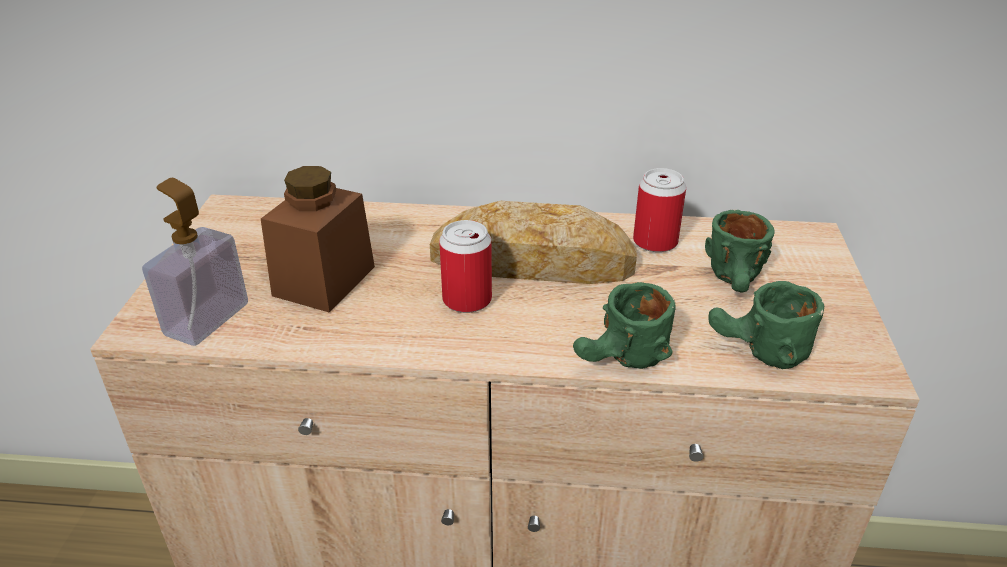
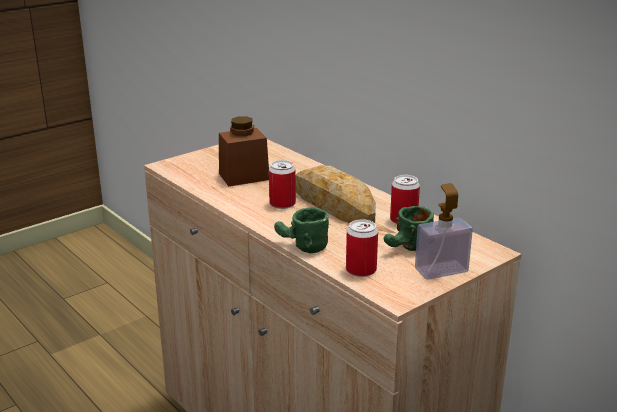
camera: 45 degrees right, 10 degrees down
soap dispenser [142,178,248,346] -> soap dispenser moved to [415,183,473,280]
green mug [709,281,824,369] -> can [346,219,378,277]

